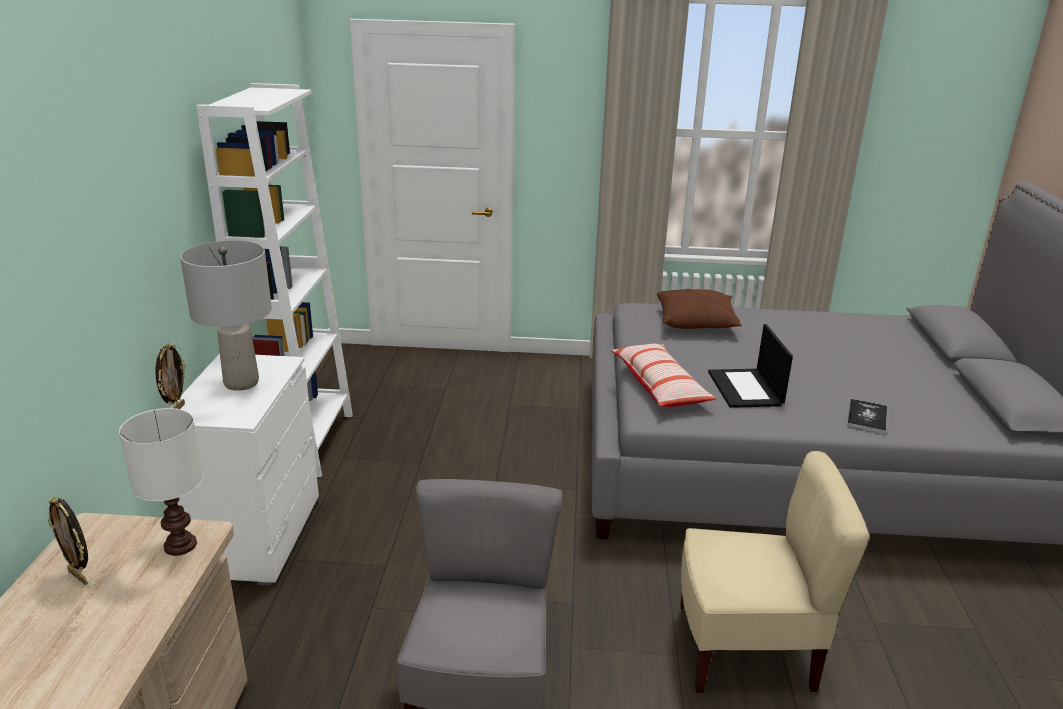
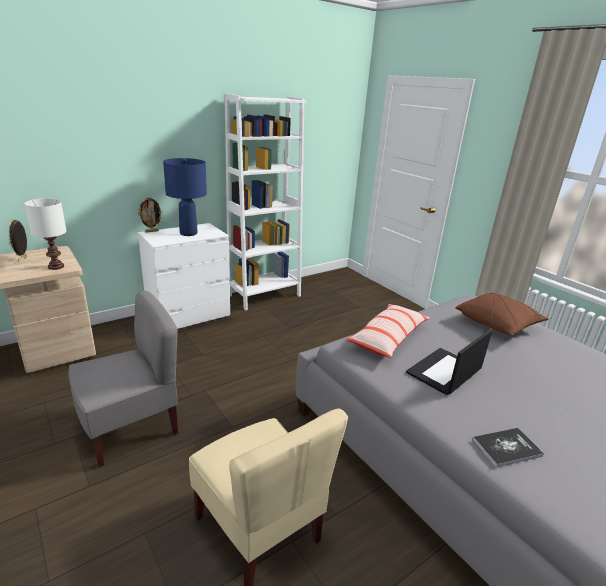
camera: 50 degrees right, 0 degrees up
grey table lamp [180,240,272,391] -> blue table lamp [163,158,207,236]

